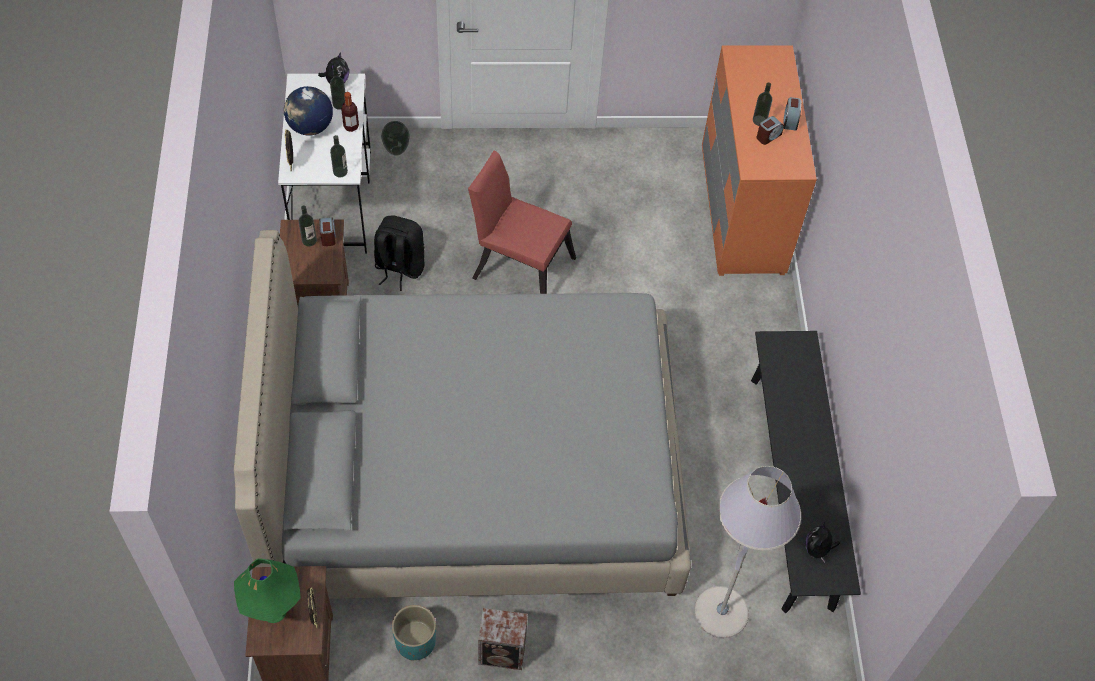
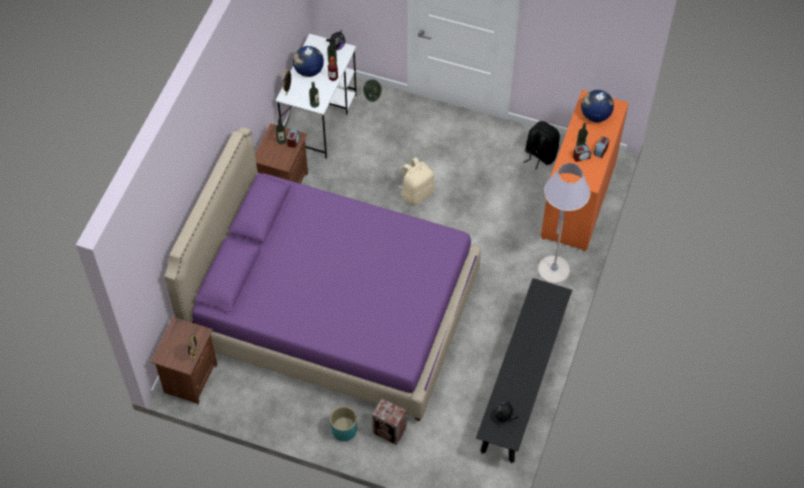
camera: 25 degrees right, 0 degrees up
grey bed [234,230,691,599] -> purple bed [164,127,481,421]
green table lamp [234,558,301,623] -> none
black backpack [374,215,425,291] -> black backpack moved to [524,121,560,170]
turquoise planter [392,605,436,661] -> turquoise planter moved to [330,406,357,441]
red chair [468,151,576,294] -> beige backpack [399,157,434,206]
speaker [478,608,528,670] -> speaker moved to [372,399,406,445]
grey floor lamp [694,466,801,638] -> grey floor lamp moved to [538,163,590,284]
none -> globe [581,90,614,122]

